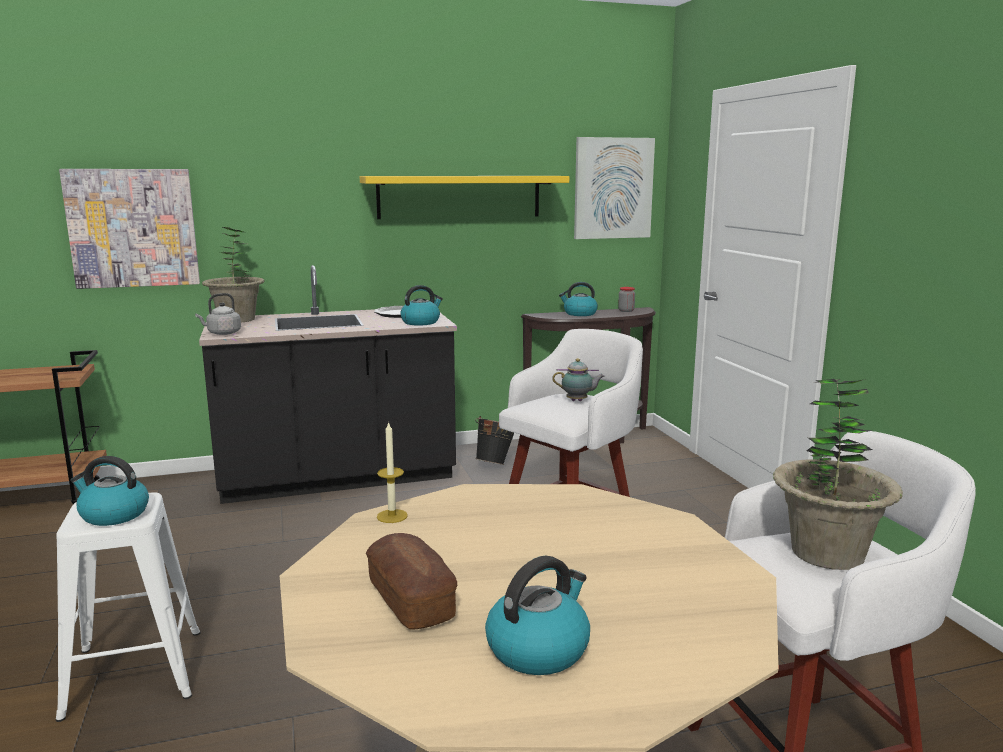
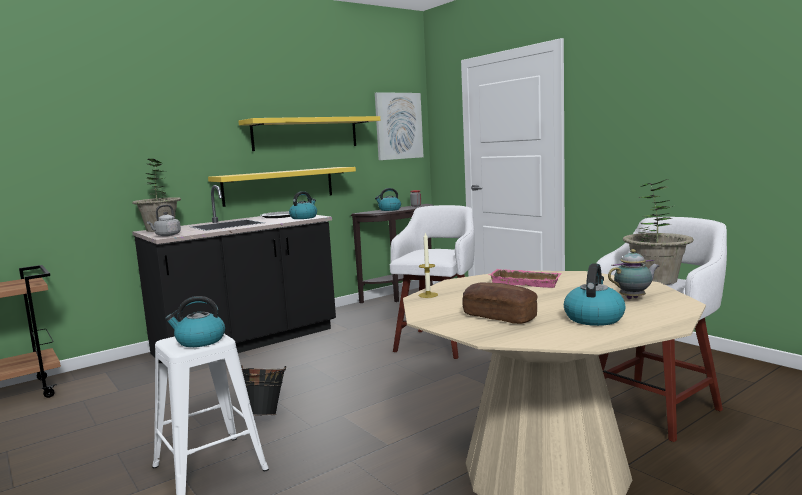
camera: 20 degrees left, 5 degrees down
picture [59,169,200,289] -> none
black bucket [475,416,514,465] -> black bucket moved to [241,365,286,416]
teapot [552,358,605,401] -> teapot moved to [608,249,659,299]
none -> yellow shelf [208,167,356,207]
none -> pink tray [488,269,562,288]

